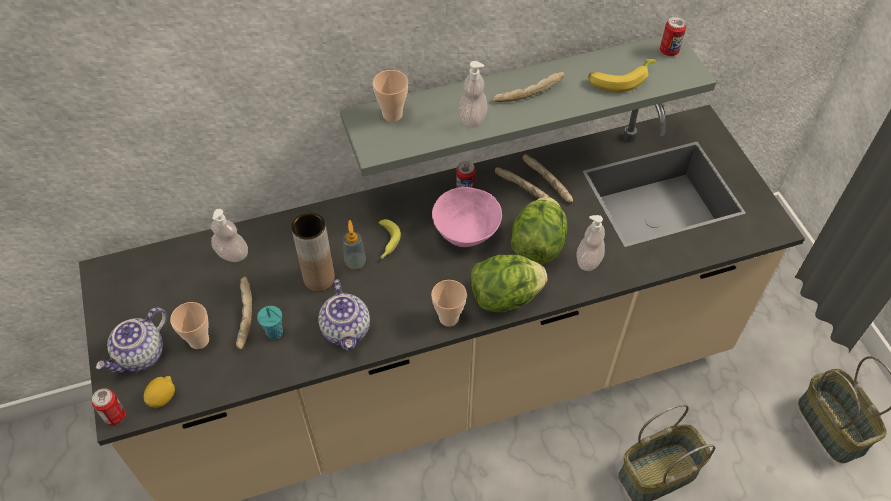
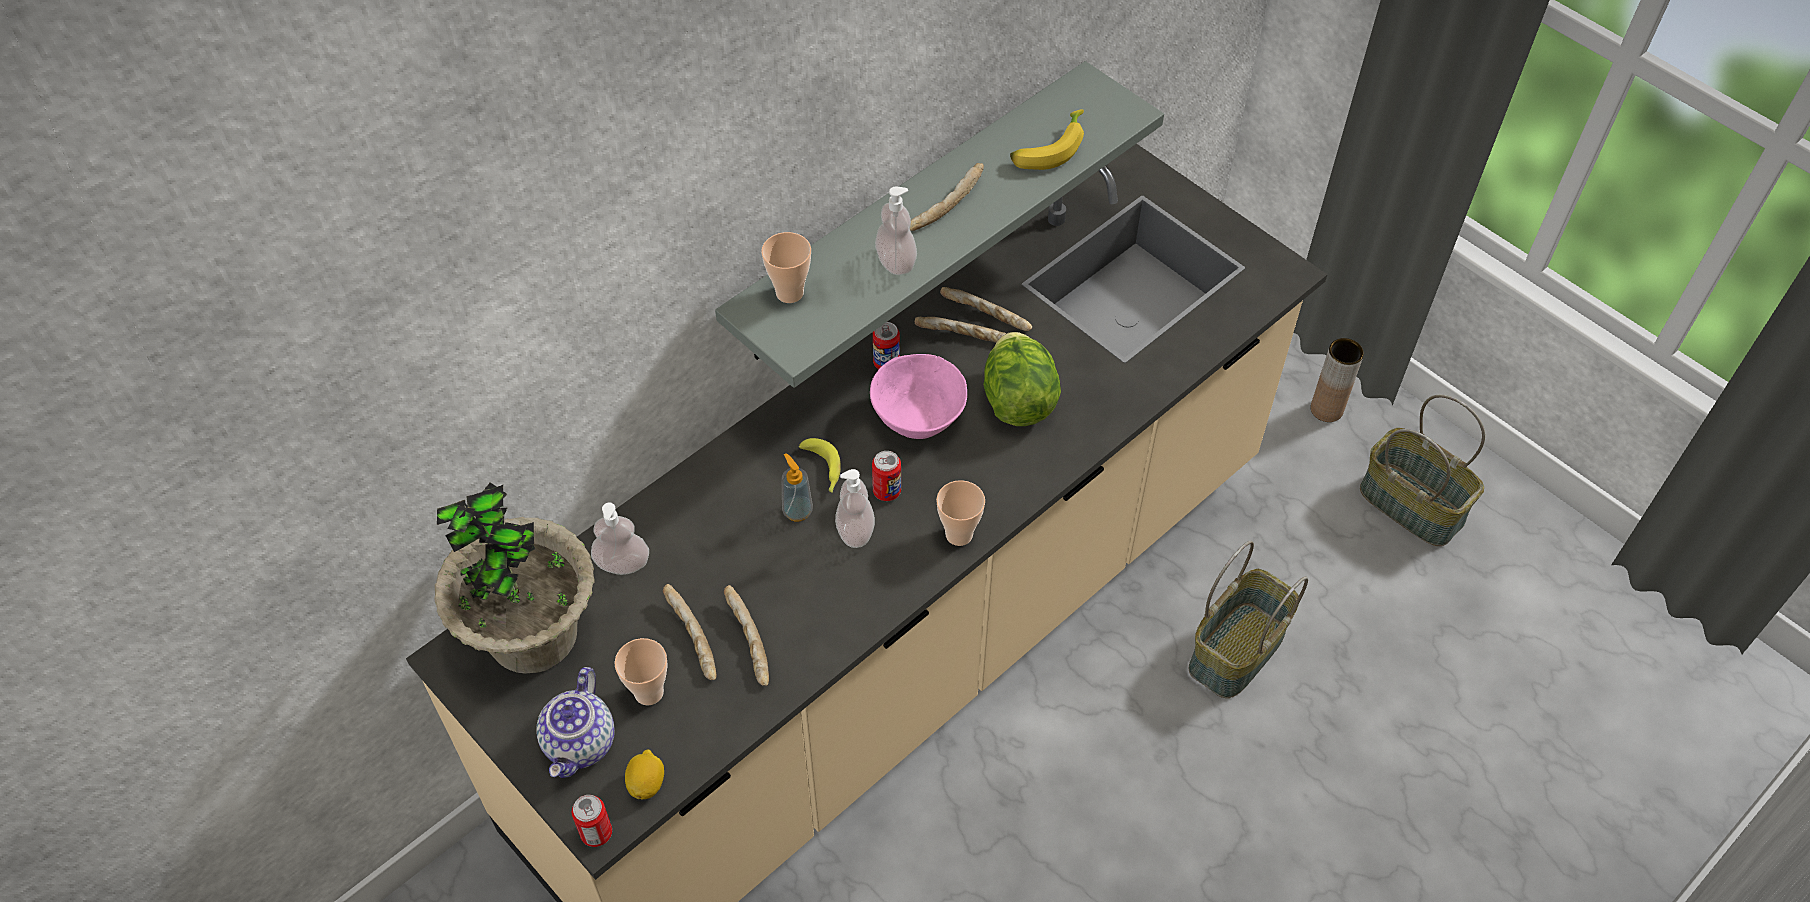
camera: 25 degrees left, 0 degrees up
turquoise cup [257,306,283,340] -> bread [724,585,769,686]
brown vase [291,212,335,292] -> brown vase moved to [1311,338,1364,422]
teapot [318,279,370,351] -> none
lettuce [471,255,547,312] -> none
soap dispenser [577,215,605,271] -> soap dispenser moved to [835,469,875,548]
can [660,17,686,56] -> can moved to [872,451,901,501]
none -> potted plant [434,482,595,674]

